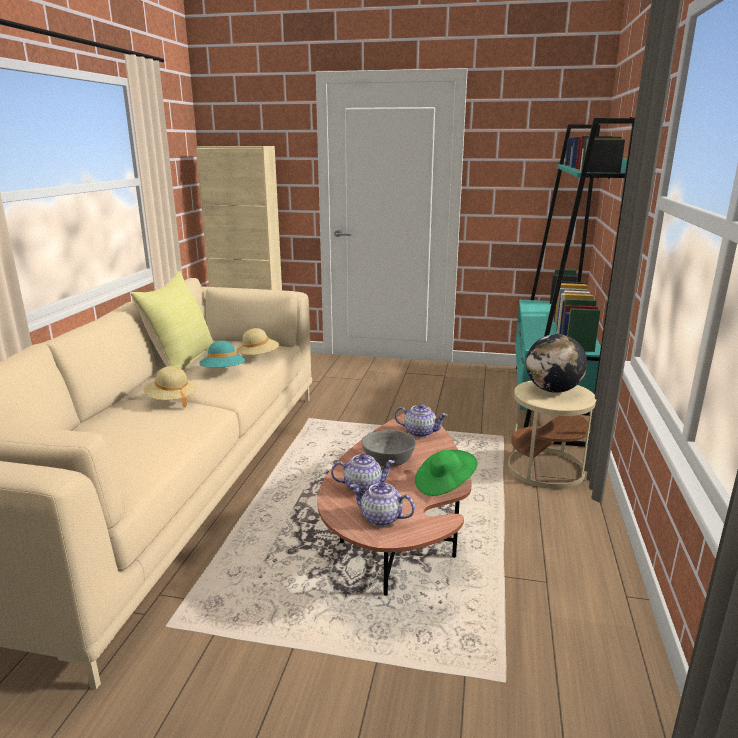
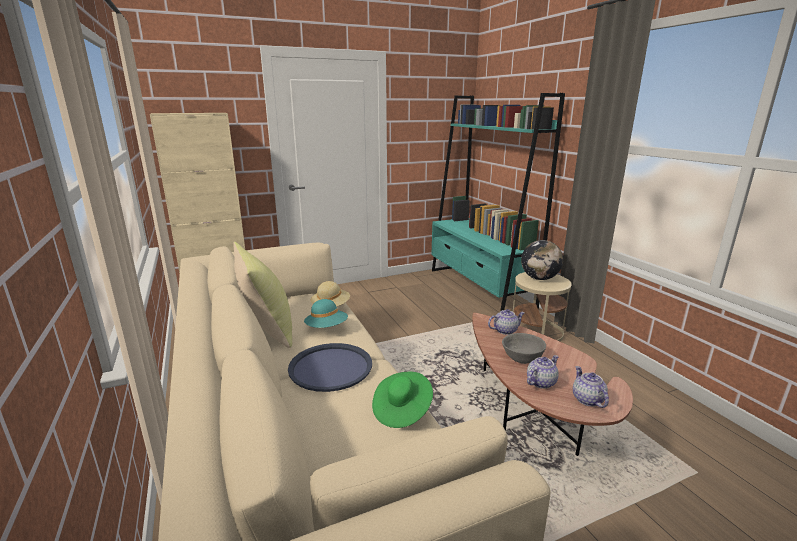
camera: 35 degrees left, 0 degrees up
beige hat [144,366,198,408] -> blue tray [288,343,372,392]
teapot [350,482,415,527] -> teapot turned 90 degrees clockwise [573,366,609,408]
green hat [415,450,478,496] -> green hat moved to [372,372,433,428]

